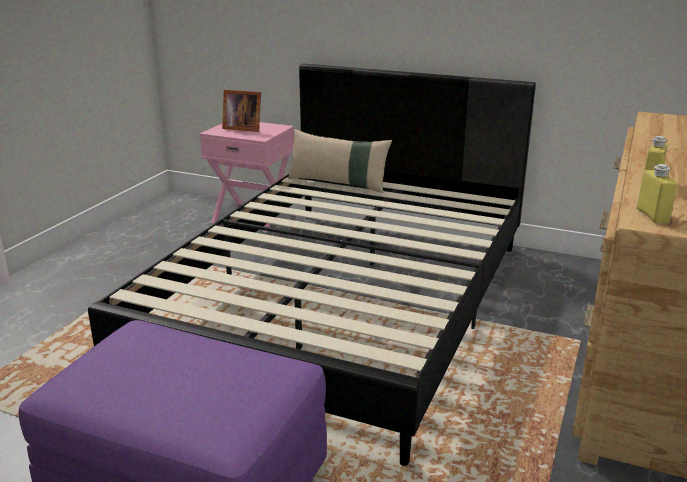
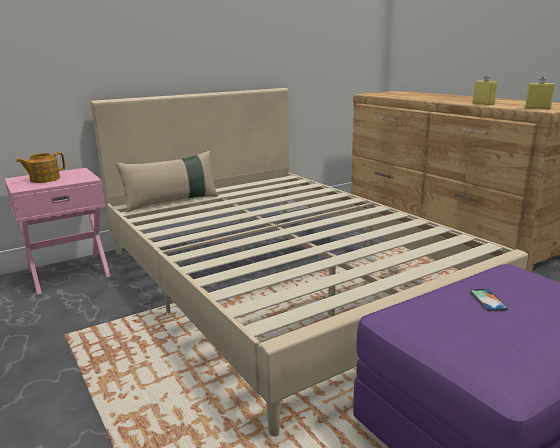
camera: 55 degrees left, 5 degrees down
black bed [88,64,536,466] -> beige bed [91,88,528,436]
picture frame [222,90,261,132] -> teapot [16,152,65,183]
none -> phone [470,289,508,311]

